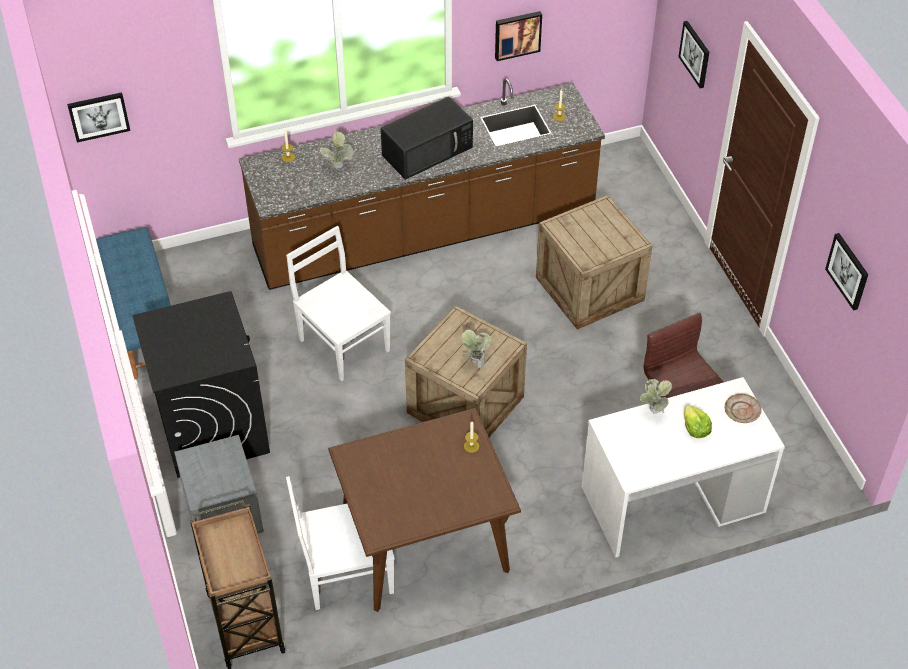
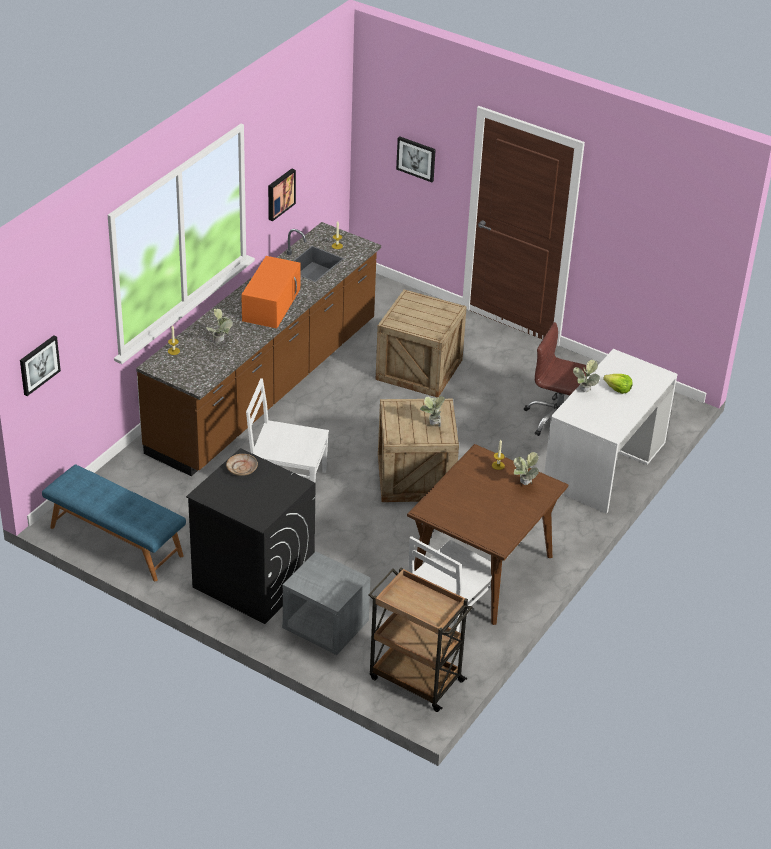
camera: 40 degrees left, 10 degrees down
black microwave [381,97,473,180] -> orange microwave [241,256,300,329]
beige plate [725,394,762,423] -> beige plate moved to [226,454,258,476]
picture [825,233,868,311] -> none
none -> potted plant [514,452,539,485]

